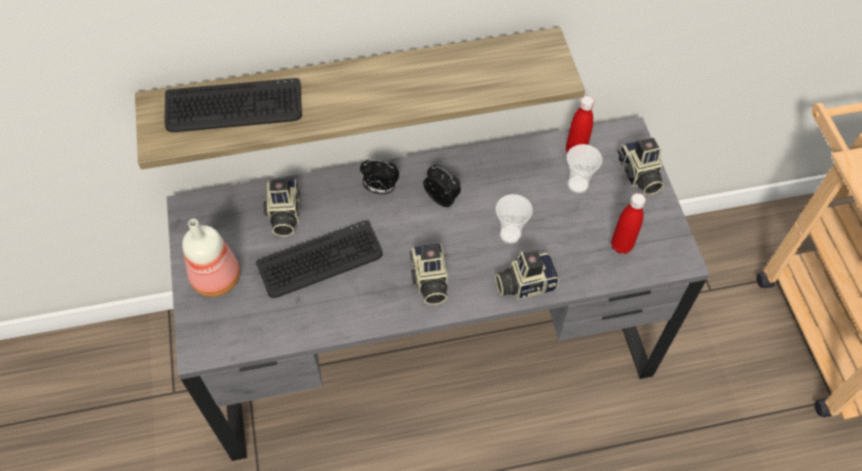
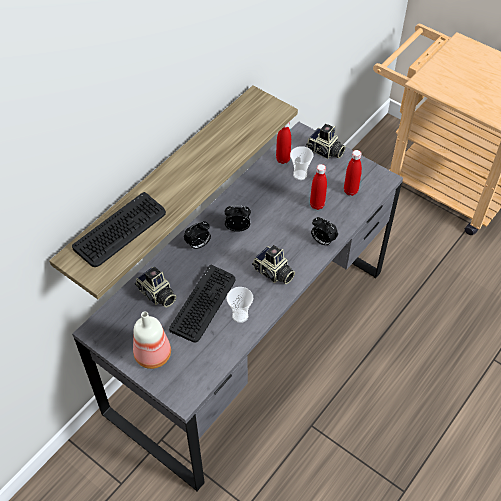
camera: 40 degrees left, 5 degrees down
camera [495,250,559,299] -> alarm clock [311,217,338,246]
cup [496,194,533,244] -> cup moved to [226,287,253,323]
none -> red bottle [310,164,327,210]

